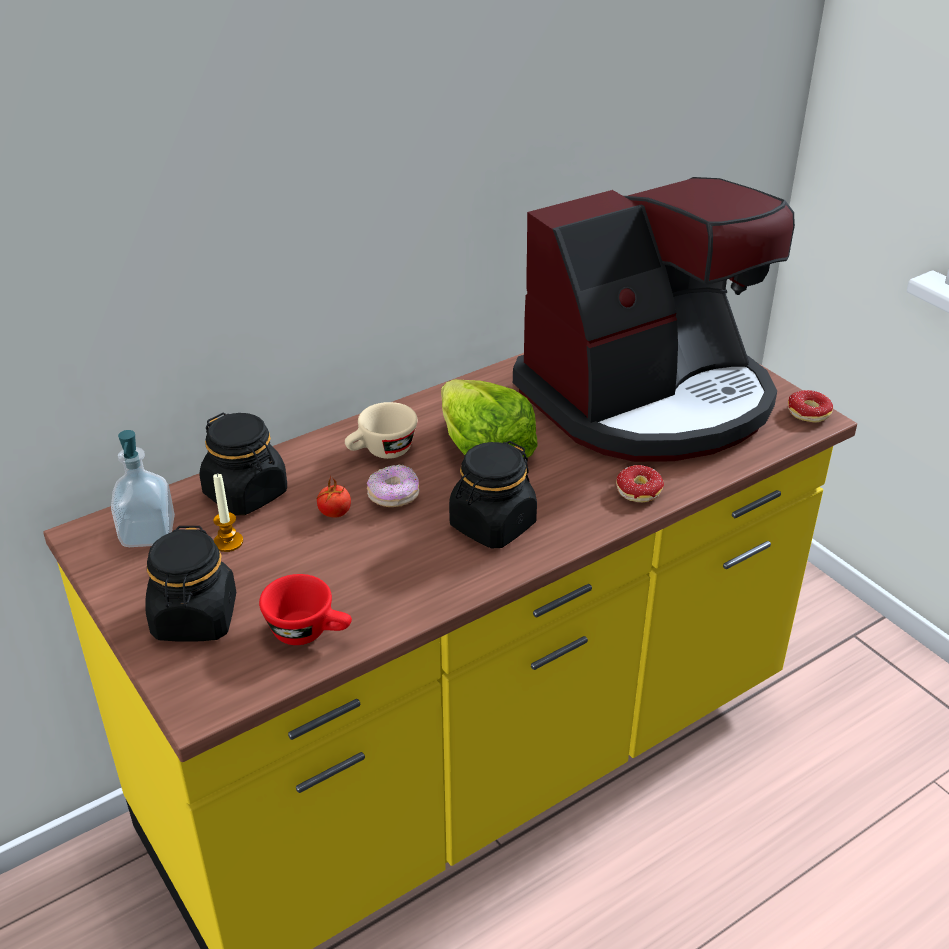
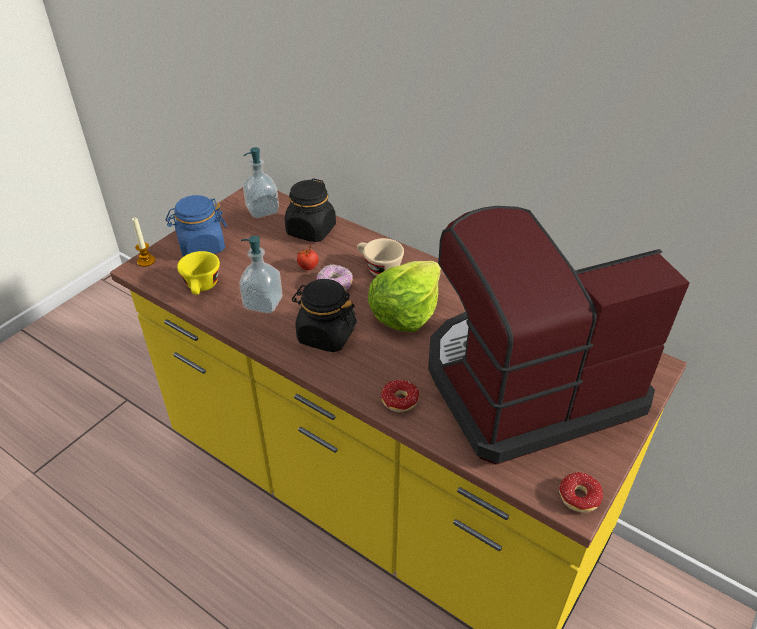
camera: 70 degrees right, 5 degrees up
black jar [145,526,236,642] -> blue jar [166,195,227,257]
candle [213,474,243,552] -> candle moved to [132,218,155,267]
red cup [259,574,352,645] -> yellow cup [177,251,220,295]
coffee machine [513,177,795,462] -> coffee machine turned 120 degrees clockwise [428,206,690,465]
none -> soap dispenser [239,236,282,314]

